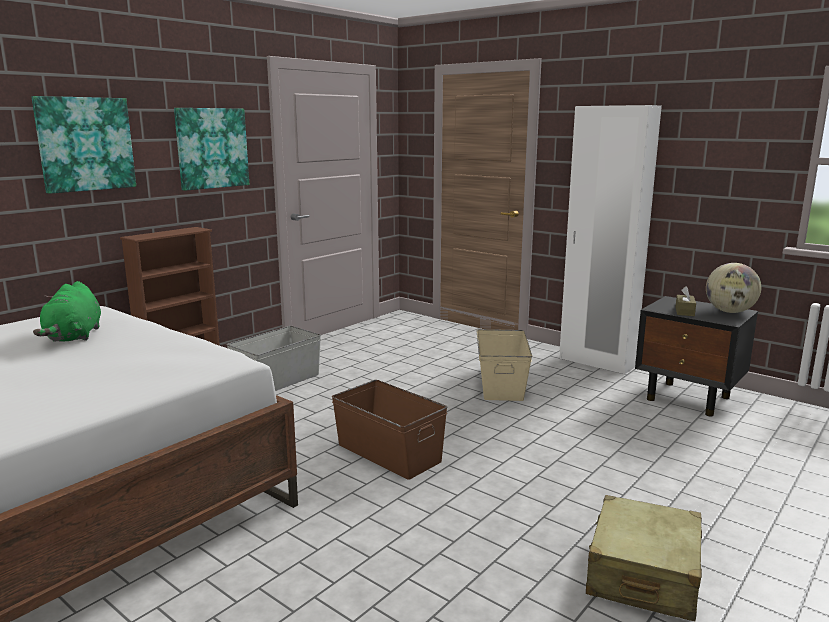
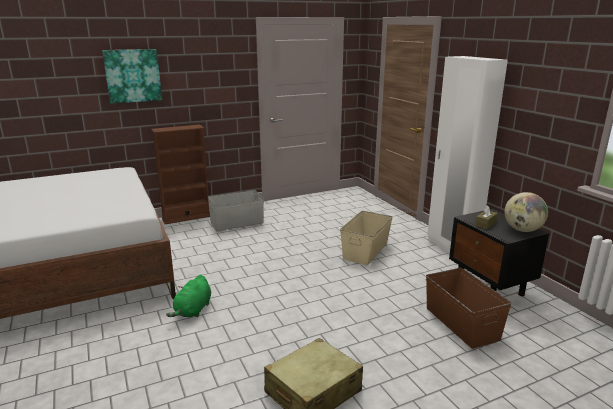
camera: 25 degrees right, 5 degrees up
green plush toy [33,281,101,342] -> green plush toy moved to [166,275,211,317]
picture [174,108,249,191] -> none
brown storage box [332,380,447,480] -> brown storage box moved to [426,268,512,349]

